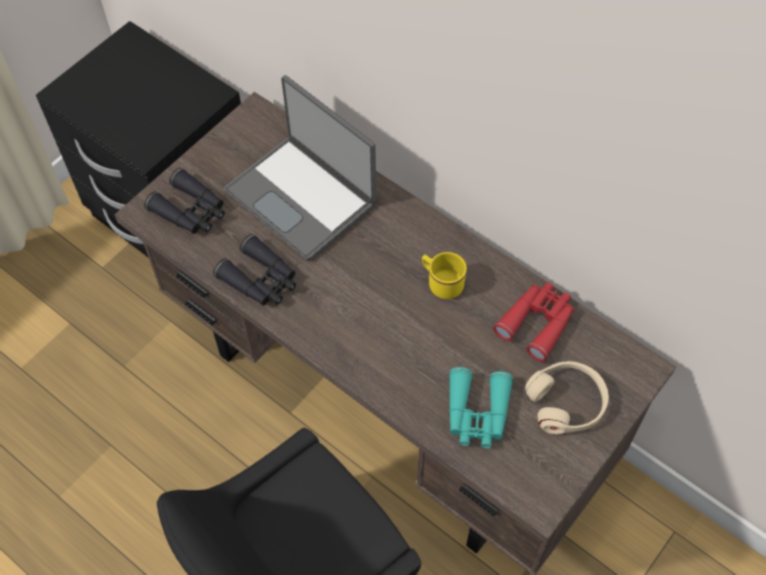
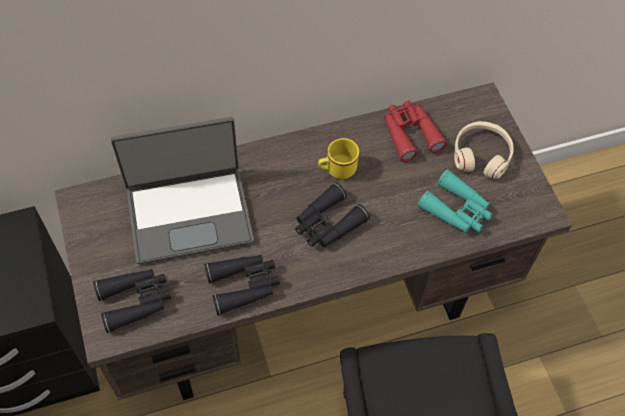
camera: 60 degrees left, 0 degrees up
none -> black binoculars [295,182,370,247]

